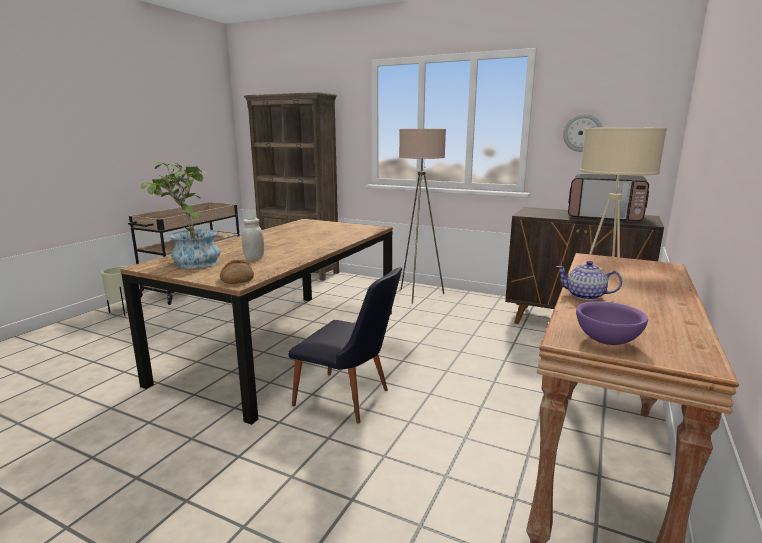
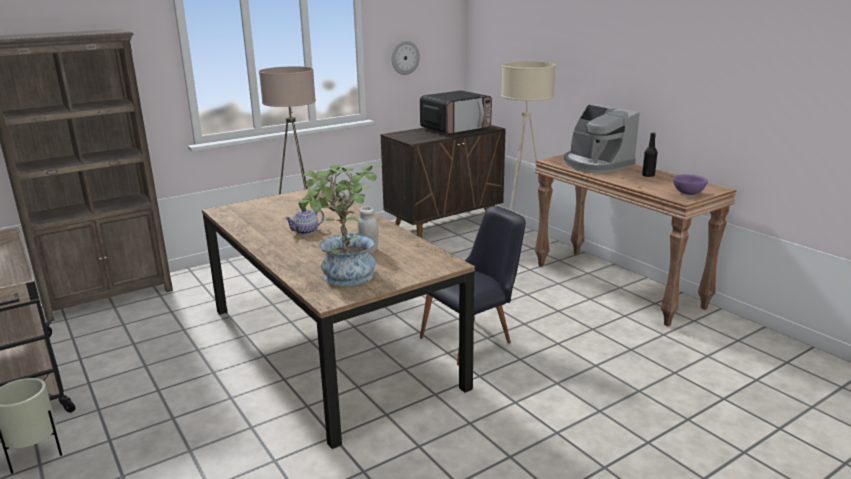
camera: 60 degrees left, 5 degrees up
bread [220,260,254,284] -> none
teapot [556,261,622,300] -> teapot moved to [285,208,324,235]
none -> coffee machine [564,104,640,173]
none -> black bottle [642,132,657,177]

